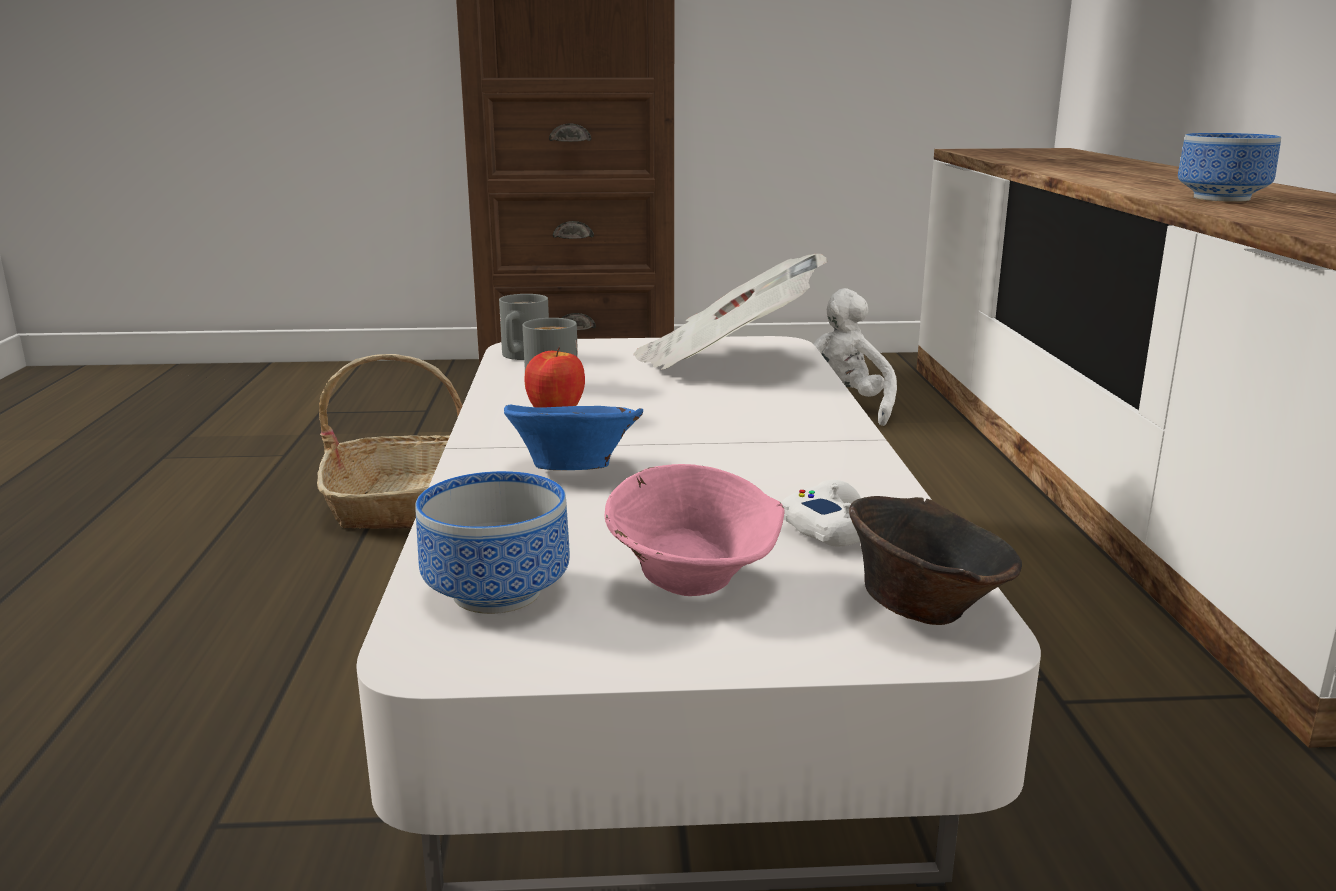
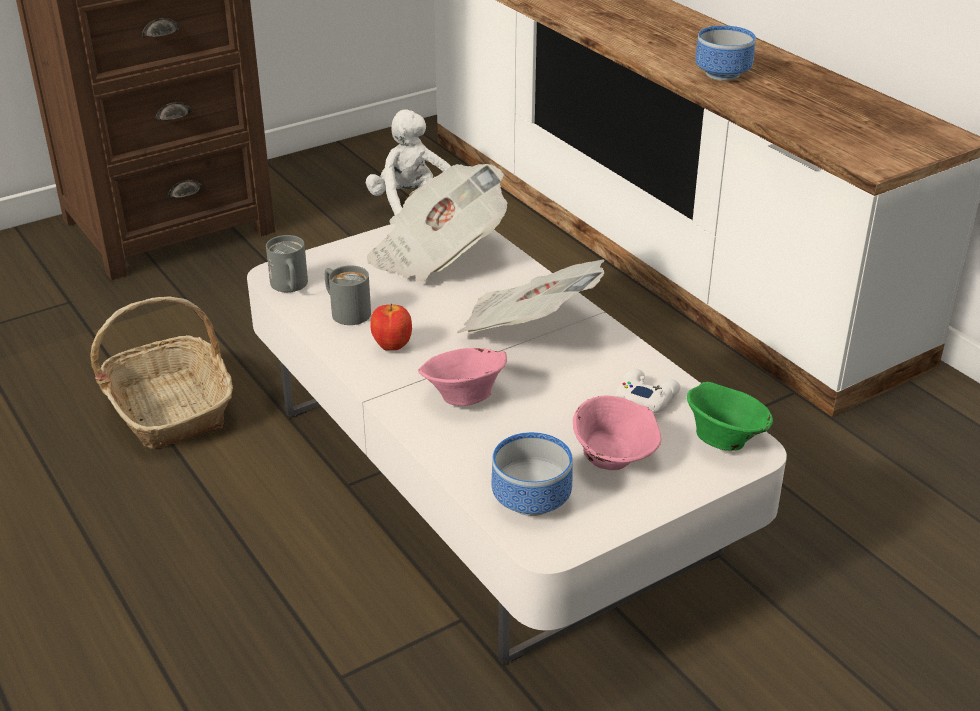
camera: 30 degrees left, 15 degrees up
blue bowl [504,405,643,470] -> pink bowl [418,348,507,406]
brown bowl [849,496,1022,625] -> green bowl [687,382,773,451]
none -> newspaper [457,260,605,333]

